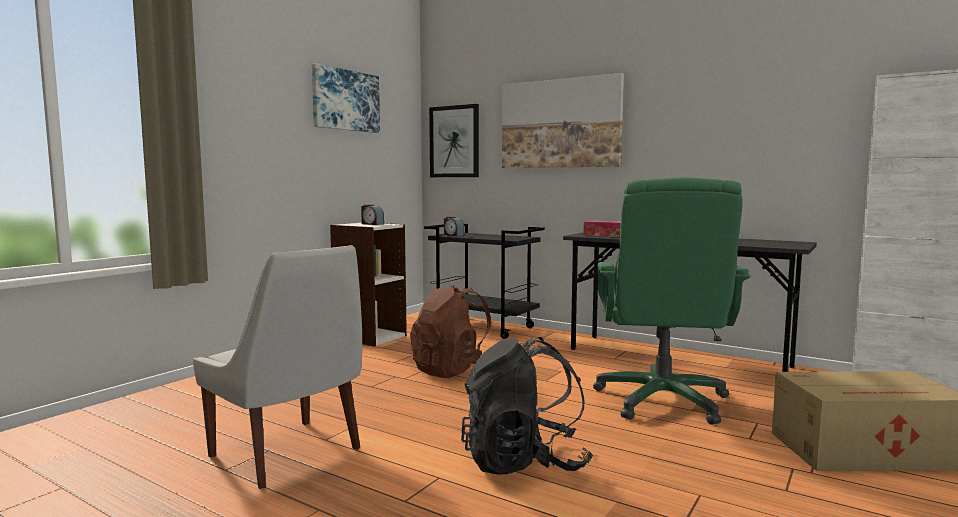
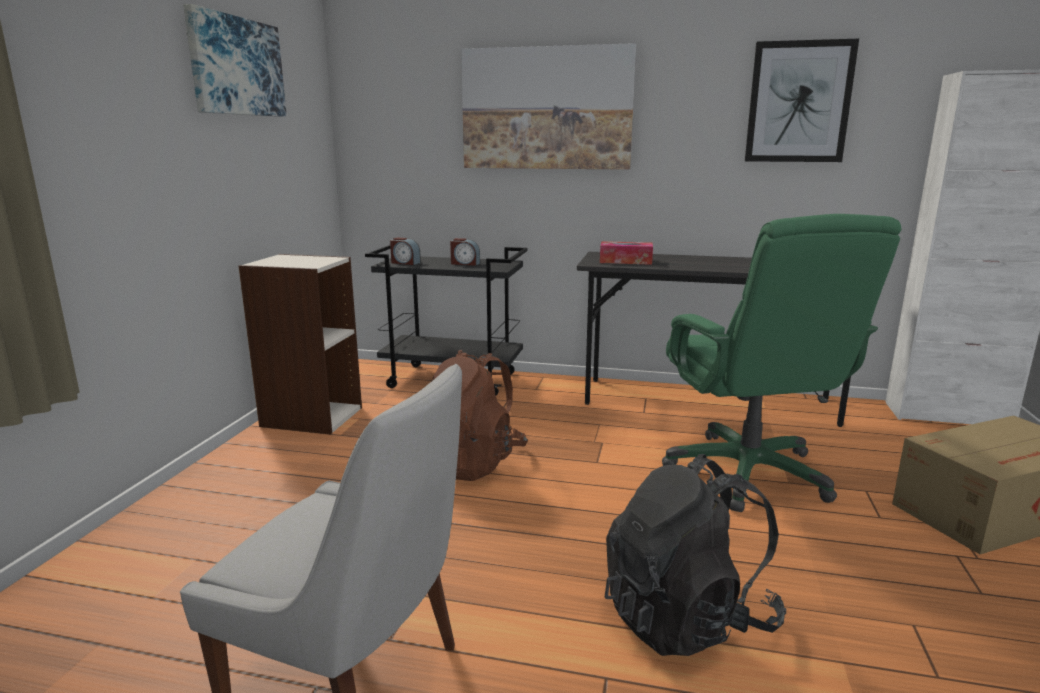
camera: 20 degrees left, 10 degrees up
alarm clock [361,204,384,225] -> alarm clock moved to [450,238,480,266]
picture [429,104,479,177] -> picture moved to [745,39,859,162]

